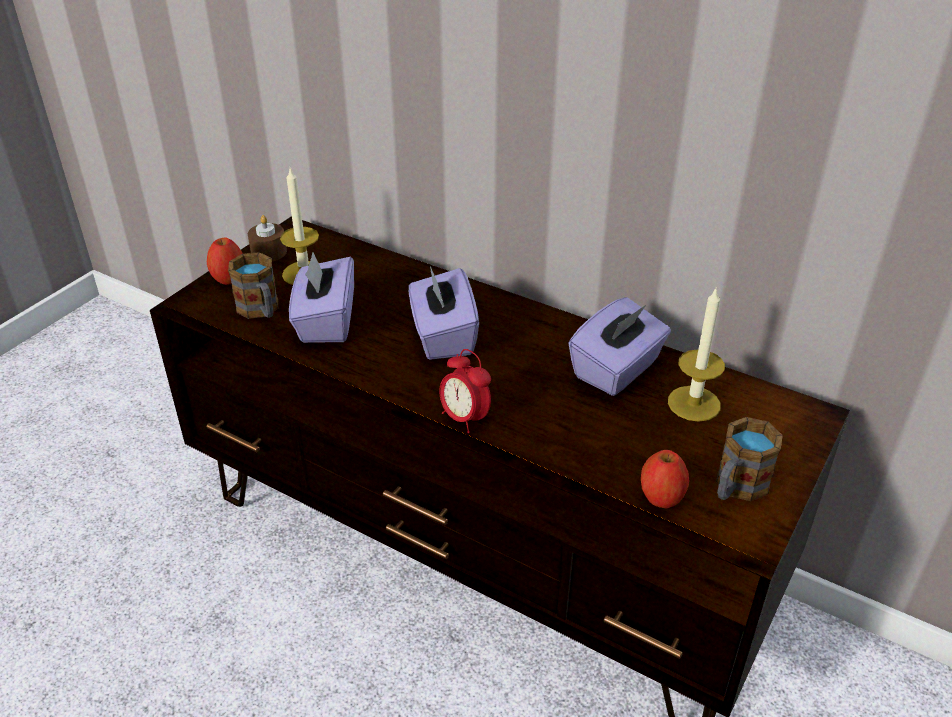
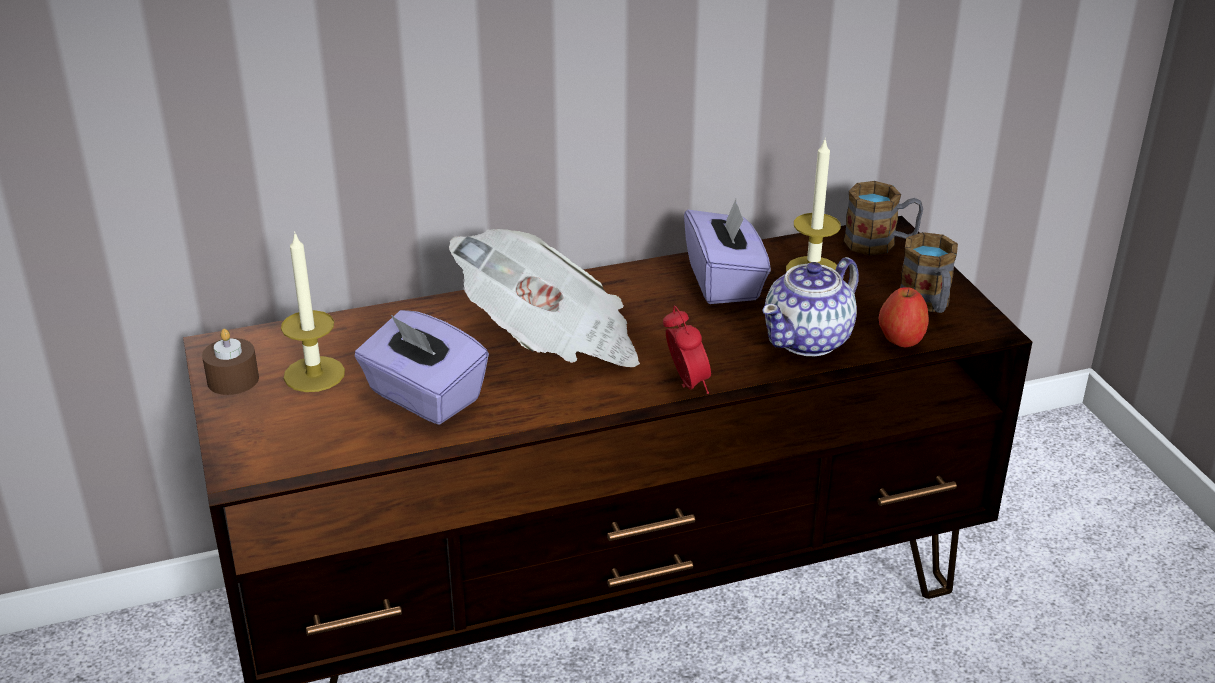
camera: 50 degrees left, 5 degrees down
apple [207,237,243,285] -> none
mug [228,252,278,319] -> mug moved to [843,181,923,255]
purple tissue box [409,266,479,360] -> newspaper [449,229,640,367]
alarm clock [439,349,491,433] -> alarm clock turned 105 degrees counterclockwise [663,305,711,394]
none -> teapot [763,257,859,356]

